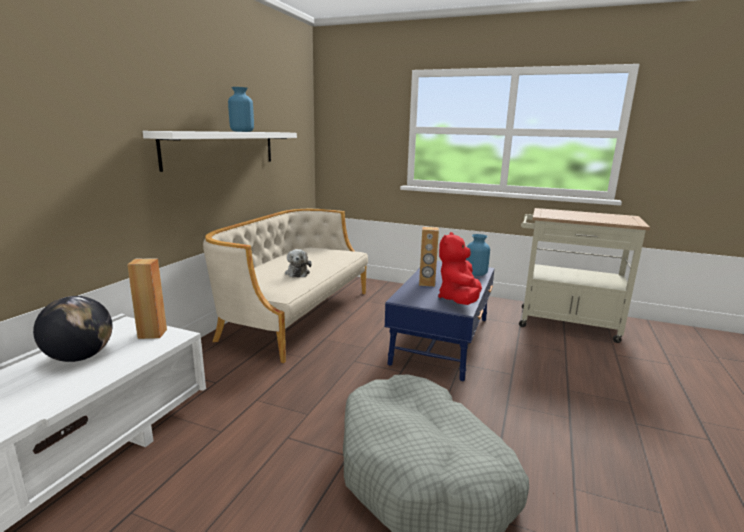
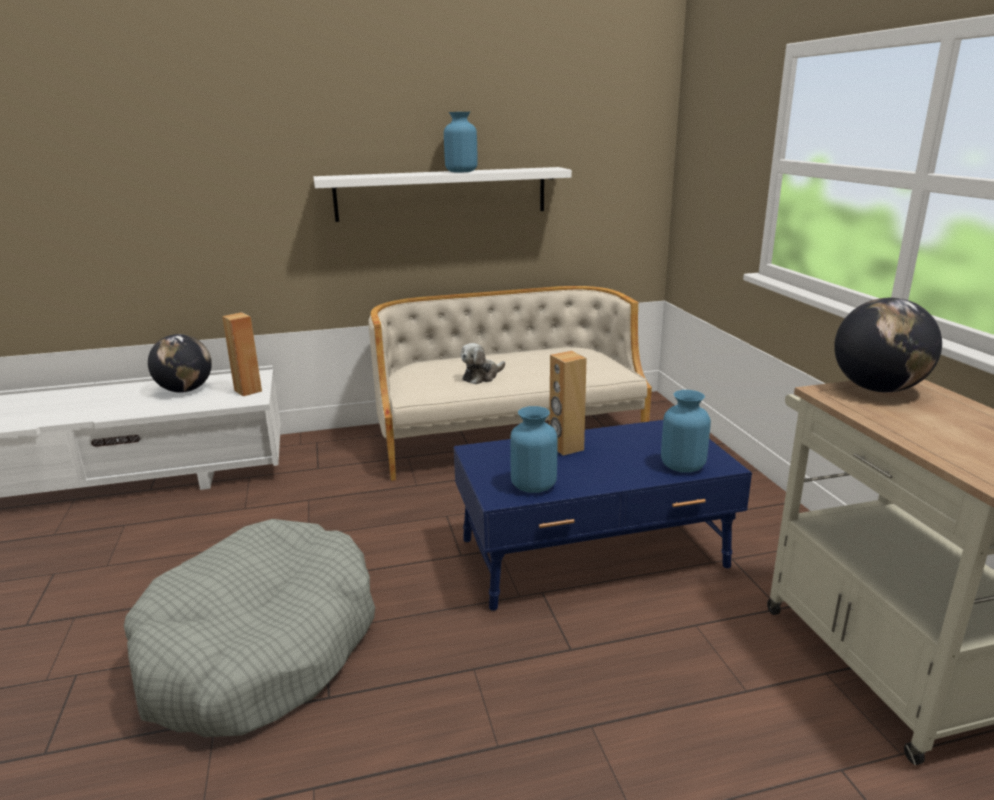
camera: 55 degrees right, 5 degrees up
red plush toy [438,232,482,305] -> blue vase [510,406,557,493]
none -> globe [834,298,942,392]

